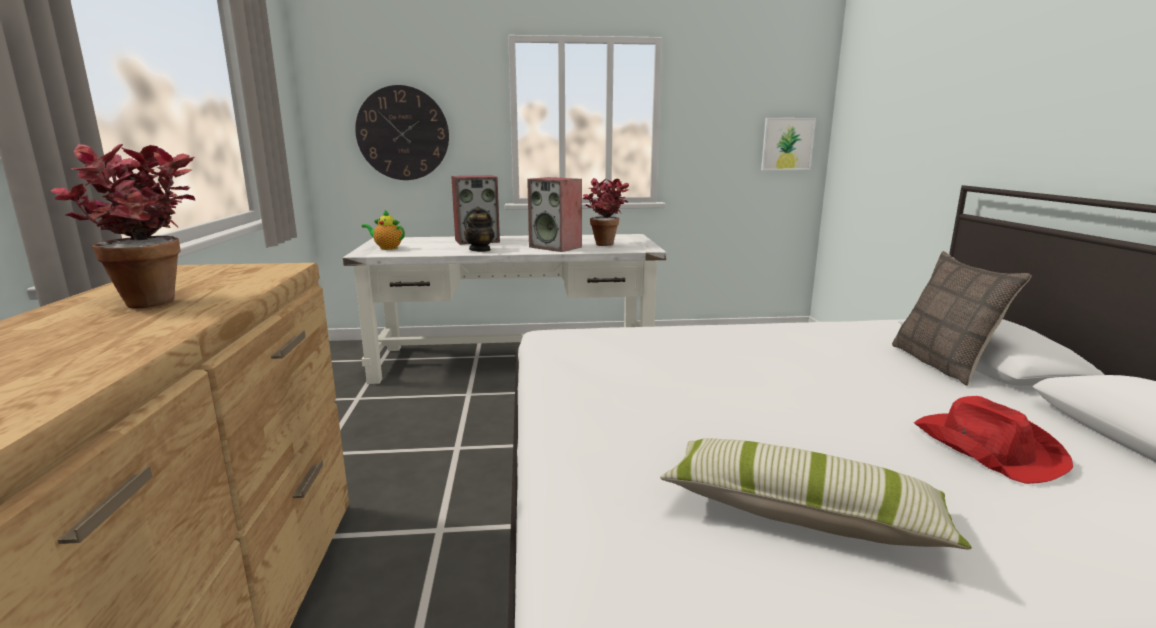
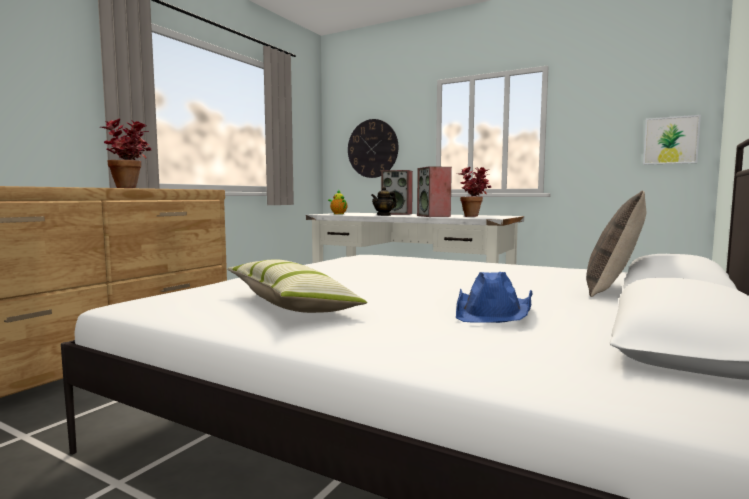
camera: 35 degrees right, 10 degrees down
red hat [914,396,1073,484] -> blue hat [456,272,533,323]

